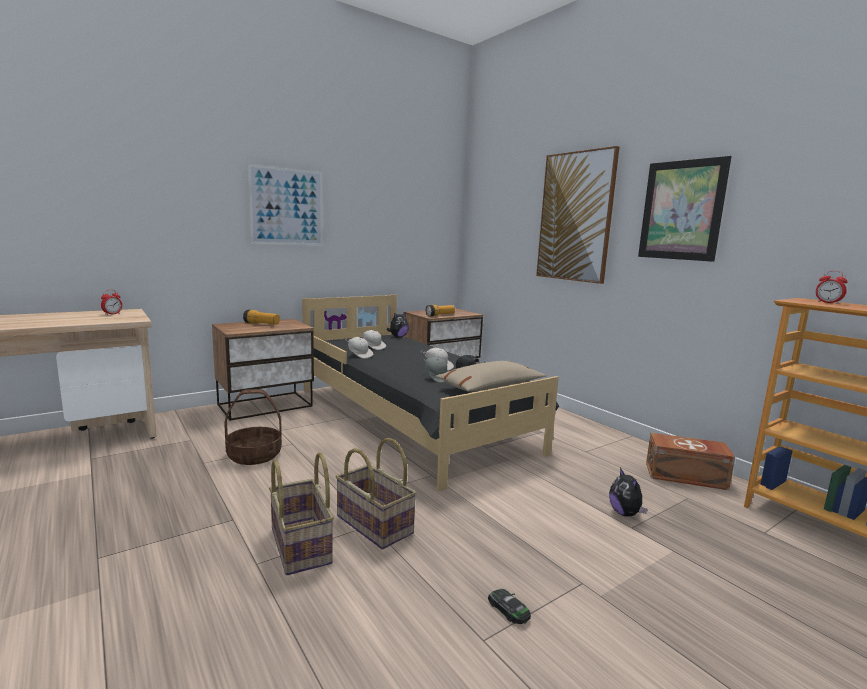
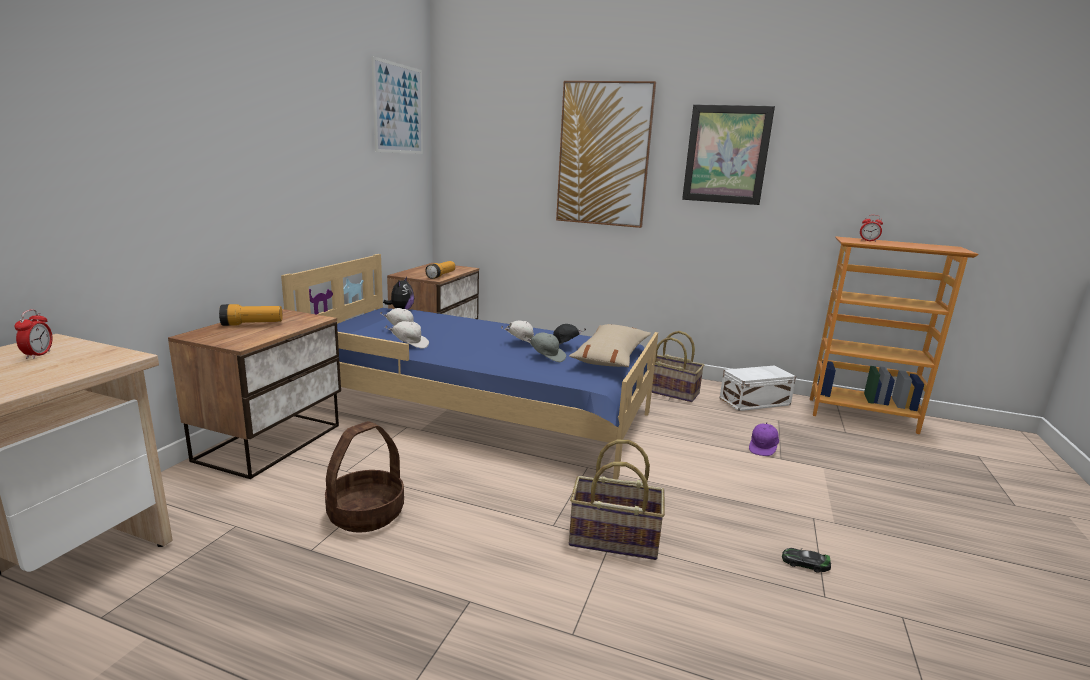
camera: 35 degrees left, 5 degrees up
picture [248,164,323,246] -> picture moved to [371,56,423,154]
basket [269,452,334,575] -> basket moved to [652,331,704,402]
black bed [302,294,559,492] -> blue bed [281,254,658,480]
plush toy [609,468,648,516] -> purple cap [749,423,779,456]
brown storage box [646,433,735,490] -> white storage box [719,365,796,411]

